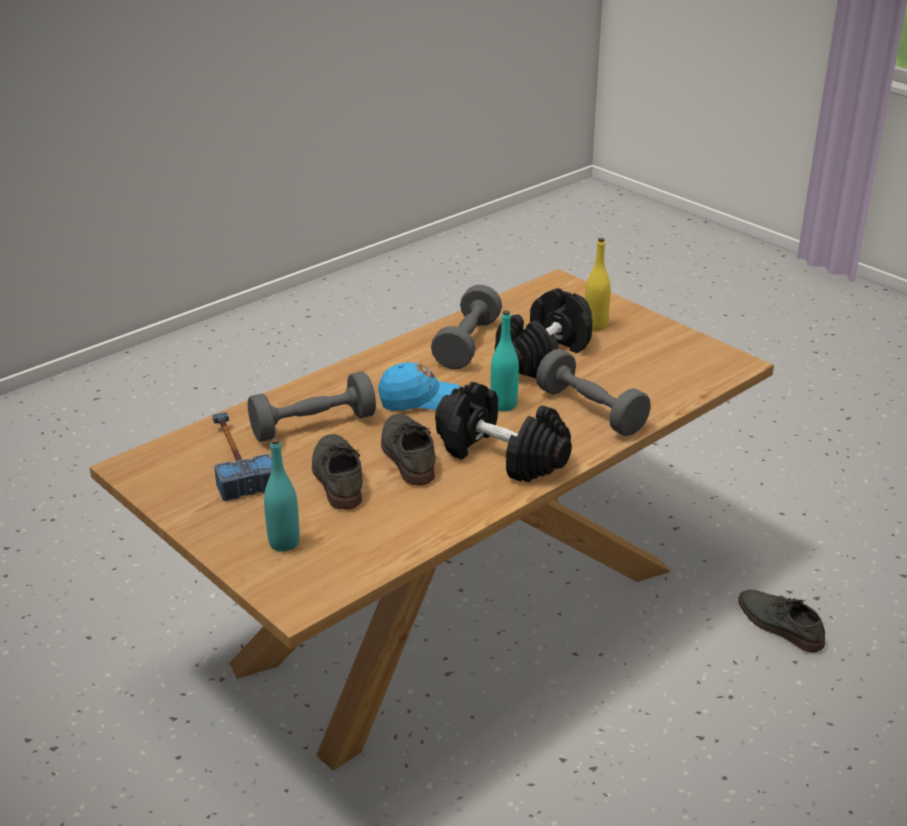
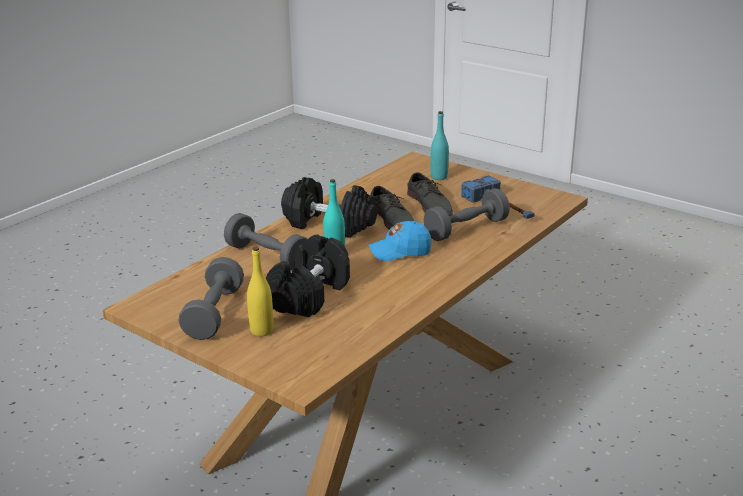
camera: 170 degrees right, 5 degrees down
grey dumbbell [431,285,502,369] -> grey dumbbell moved to [179,257,244,340]
grey shoe [738,590,825,653] -> none

